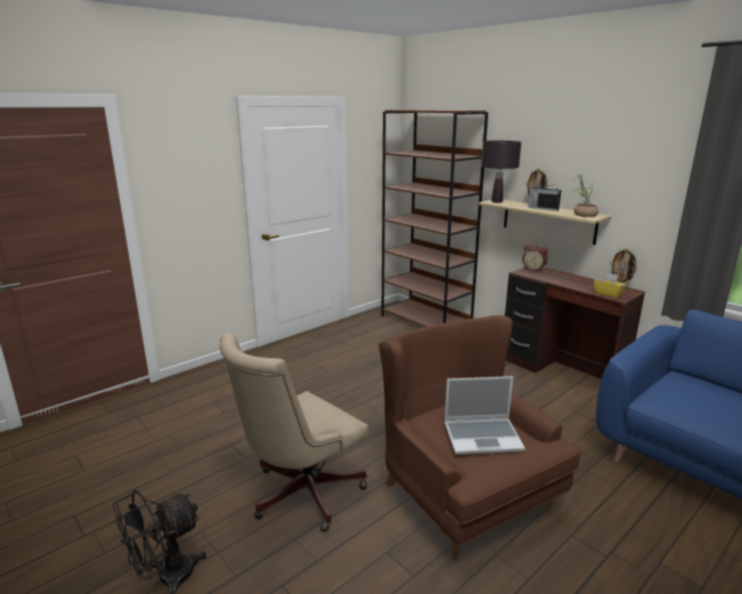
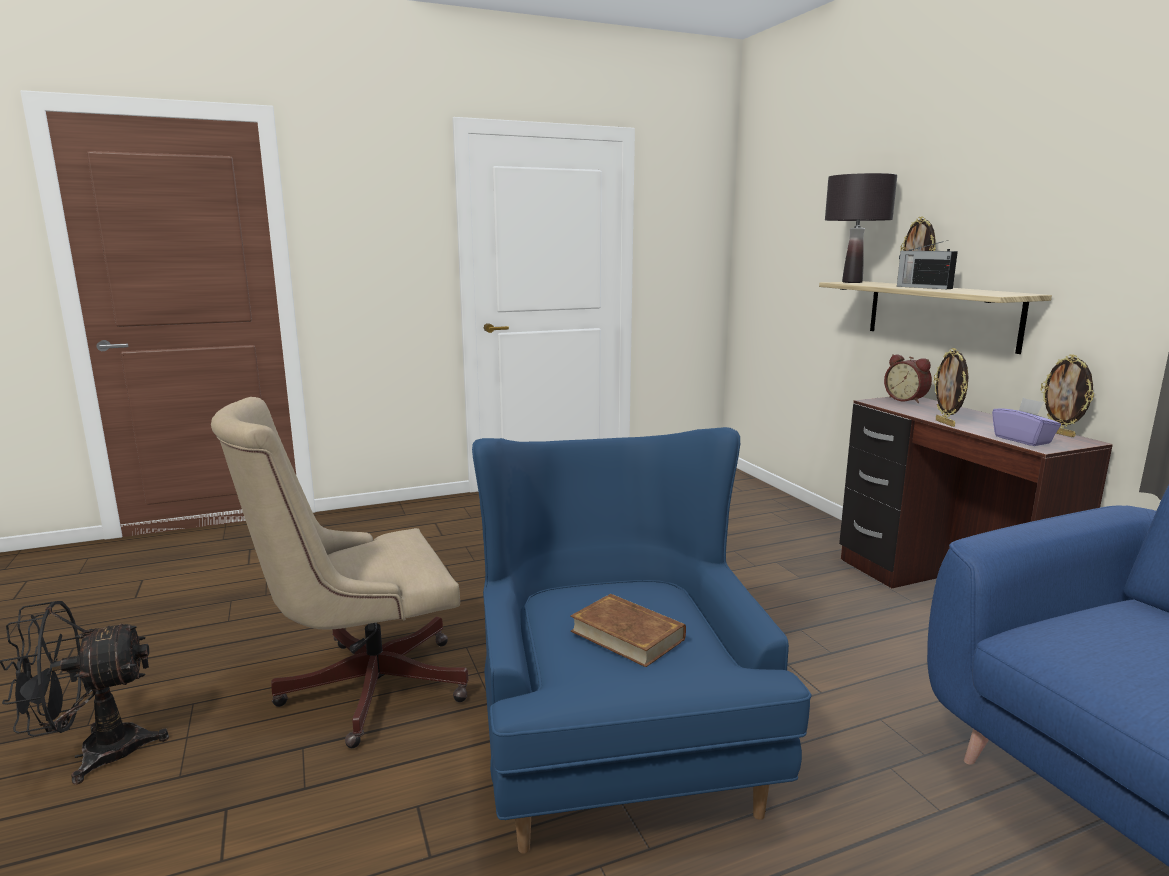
camera: 20 degrees right, 5 degrees down
brown armchair [379,315,581,560] -> blue armchair [472,427,812,854]
brown bookcase [381,110,488,327] -> none
laptop [444,376,525,455] -> brown book [571,594,686,667]
potted plant [571,174,598,217] -> none
yellow tissue box [594,273,626,298] -> purple tissue box [992,398,1061,446]
none -> picture frame [934,348,968,427]

